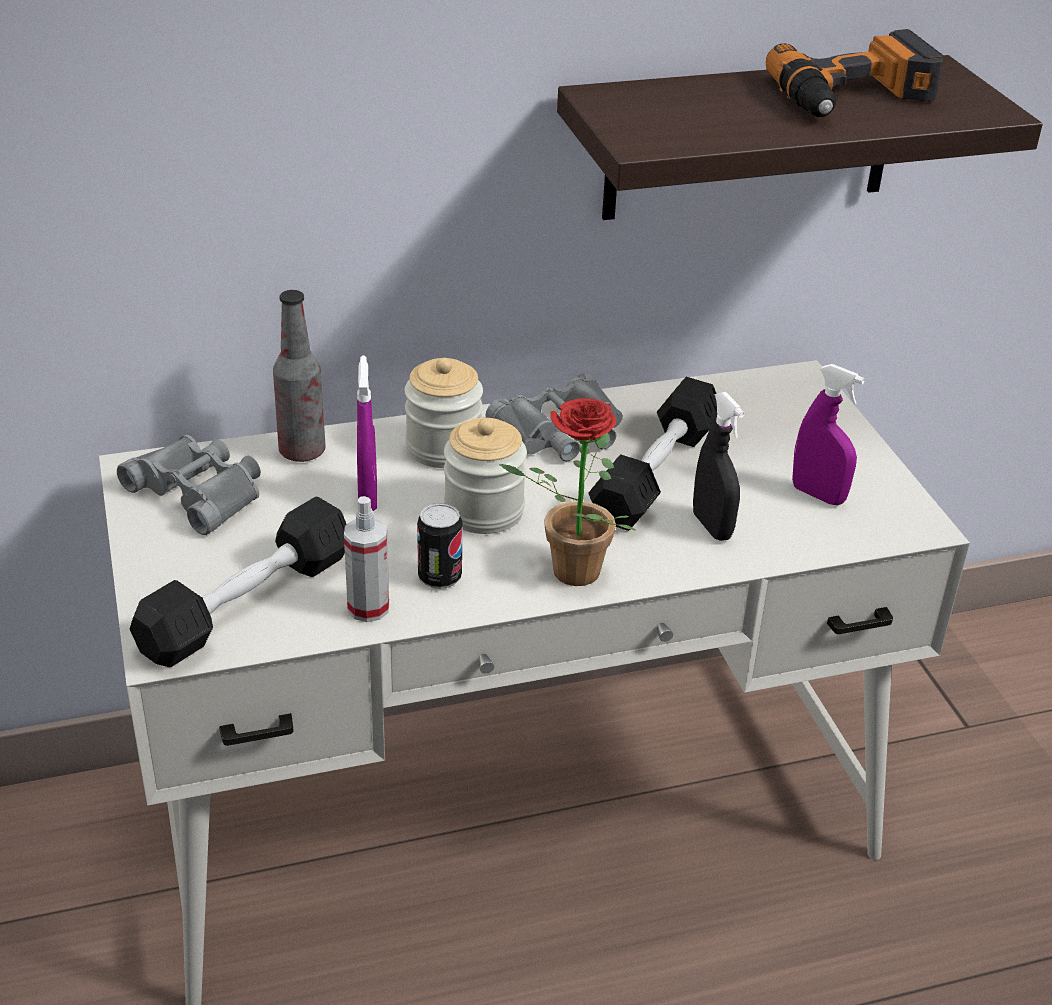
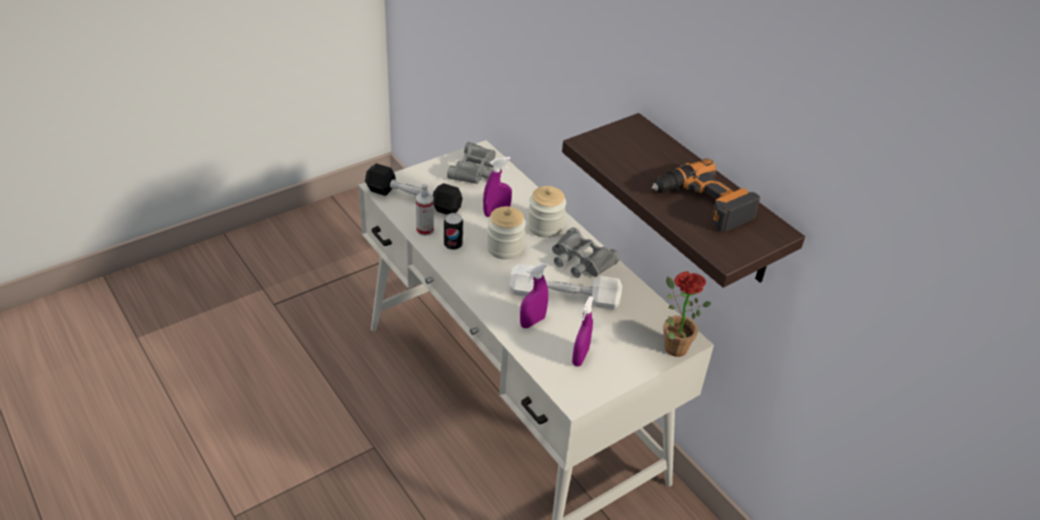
camera: 70 degrees right, 5 degrees up
bottle [273,290,325,462] -> none
potted plant [498,398,636,586] -> potted plant moved to [663,271,711,357]
black dumbbell [589,377,717,531] -> white dumbbell [509,264,622,310]
black spray bottle [693,392,745,541] -> purple spray bottle [520,263,548,328]

